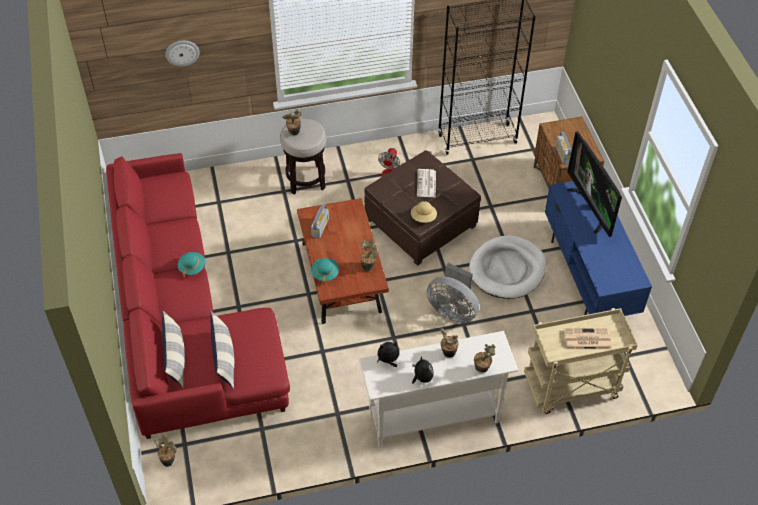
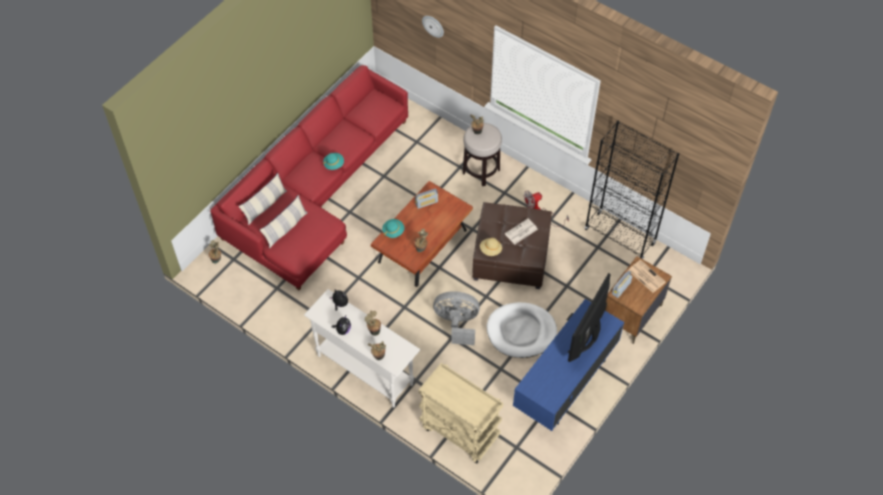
camera: 50 degrees right, 5 degrees up
grey fan [427,263,479,323] -> grey fan turned 105 degrees clockwise [433,291,480,345]
newspaper [563,328,612,350] -> newspaper moved to [628,260,666,293]

